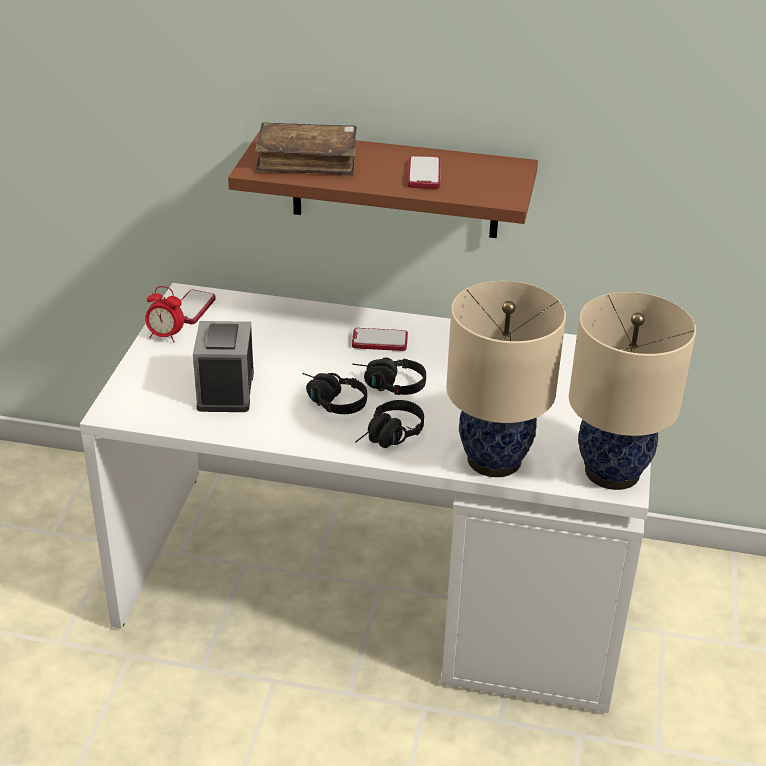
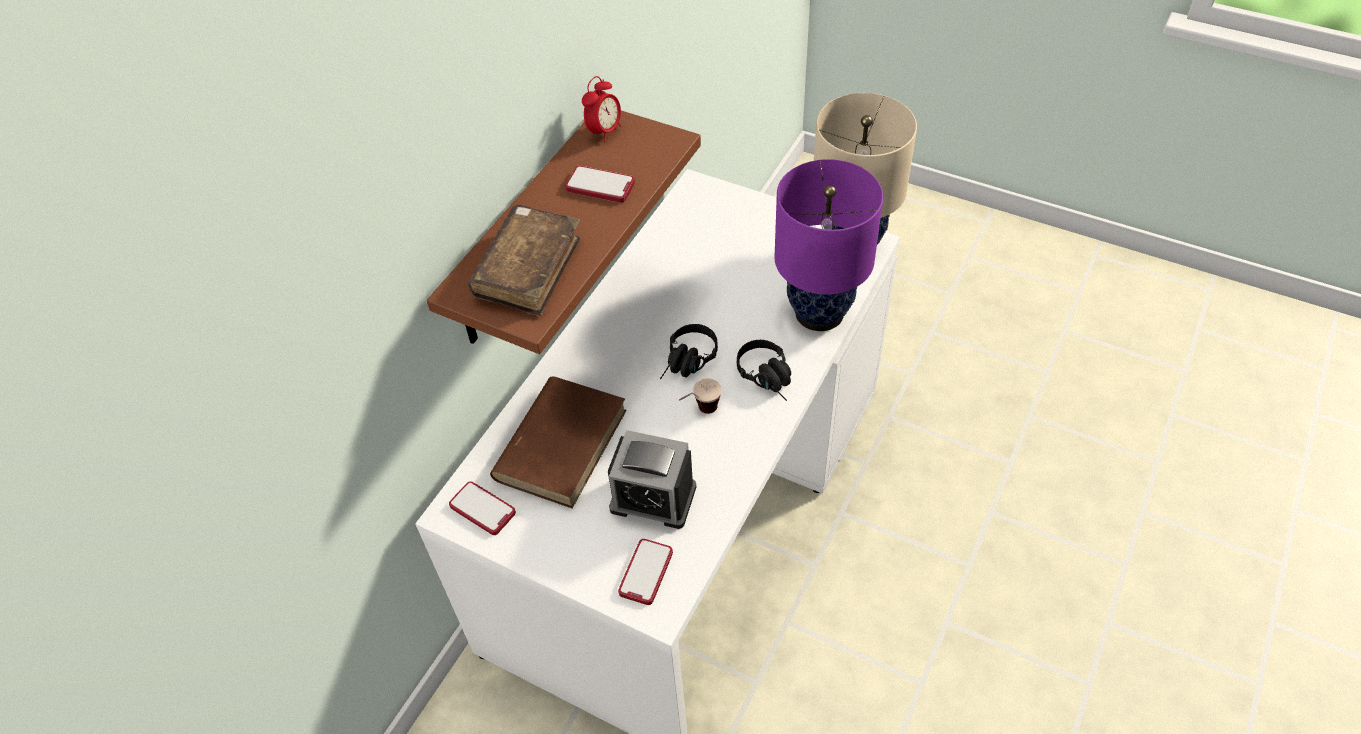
camera: 70 degrees left, 15 degrees up
alarm clock [145,286,184,343] -> alarm clock moved to [582,76,621,142]
black headphones [302,373,367,414] -> cup [679,379,722,414]
phone [352,328,408,351] -> phone moved to [618,539,673,605]
beige table lamp [446,281,566,477] -> purple table lamp [774,159,883,331]
none -> brown book [490,376,627,508]

